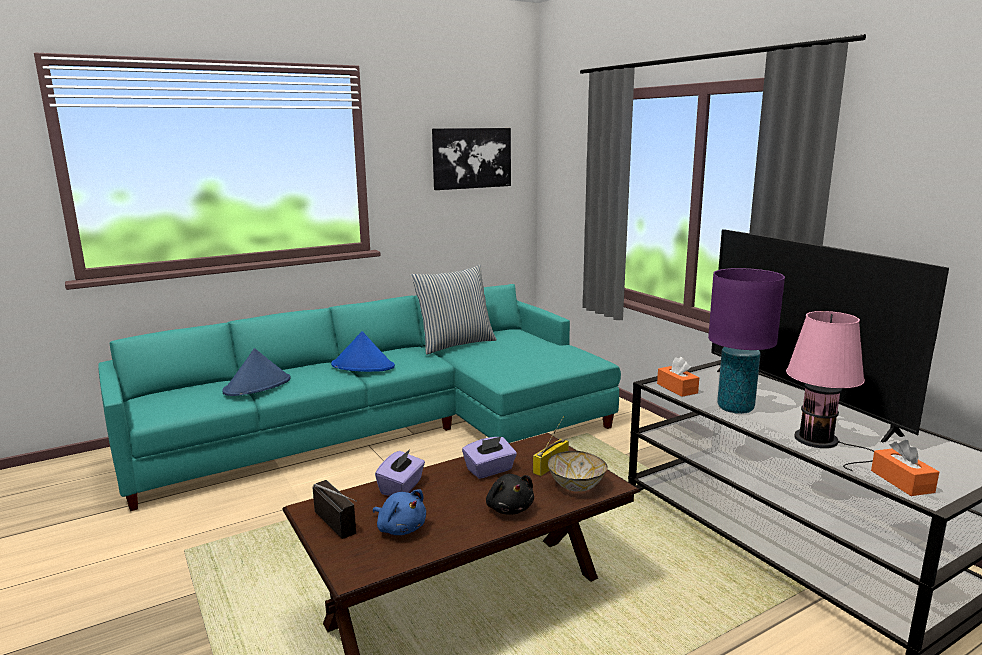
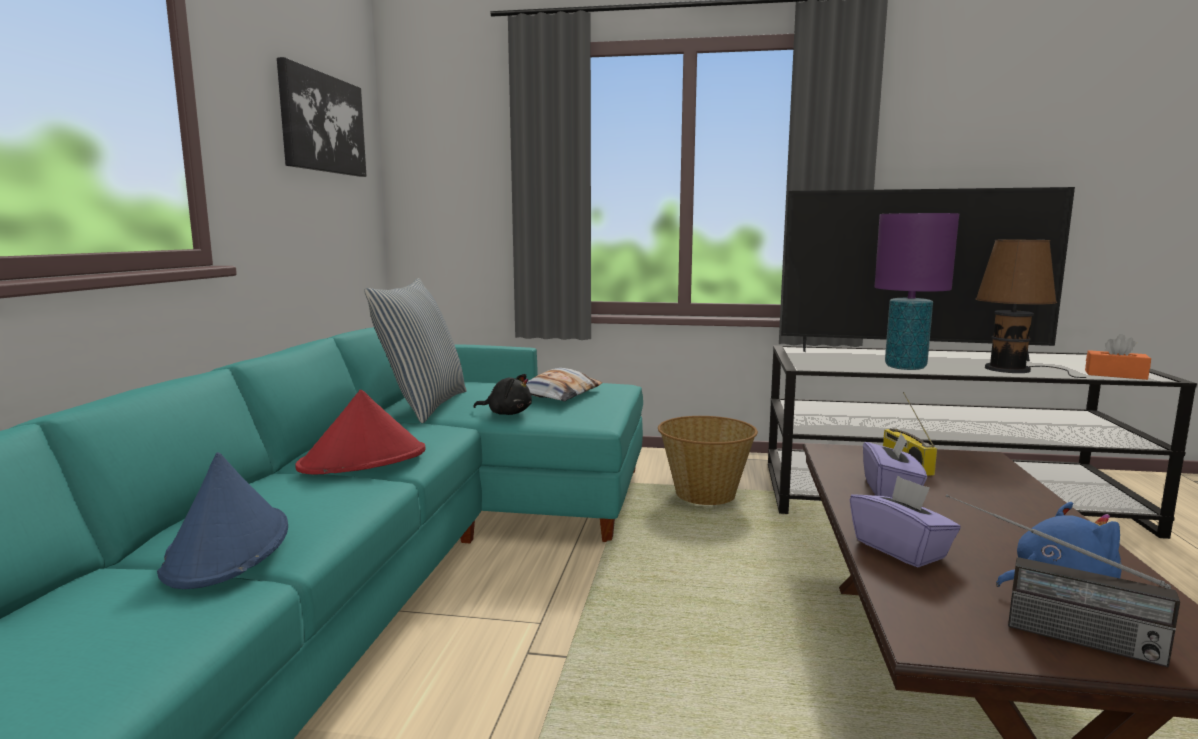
camera: 50 degrees left, 5 degrees down
radio [312,480,357,539] -> radio turned 150 degrees counterclockwise [946,494,1180,667]
blue hat [331,331,395,372] -> red hat [295,390,426,474]
black plush toy [486,474,534,515] -> black plush toy moved to [473,374,532,415]
bowl [548,451,608,492] -> none
orange tissue box [657,357,699,397] -> none
pink table lamp [786,311,874,471] -> brown table lamp [975,240,1086,378]
none -> pillow [526,368,603,401]
none -> basket [658,416,758,505]

